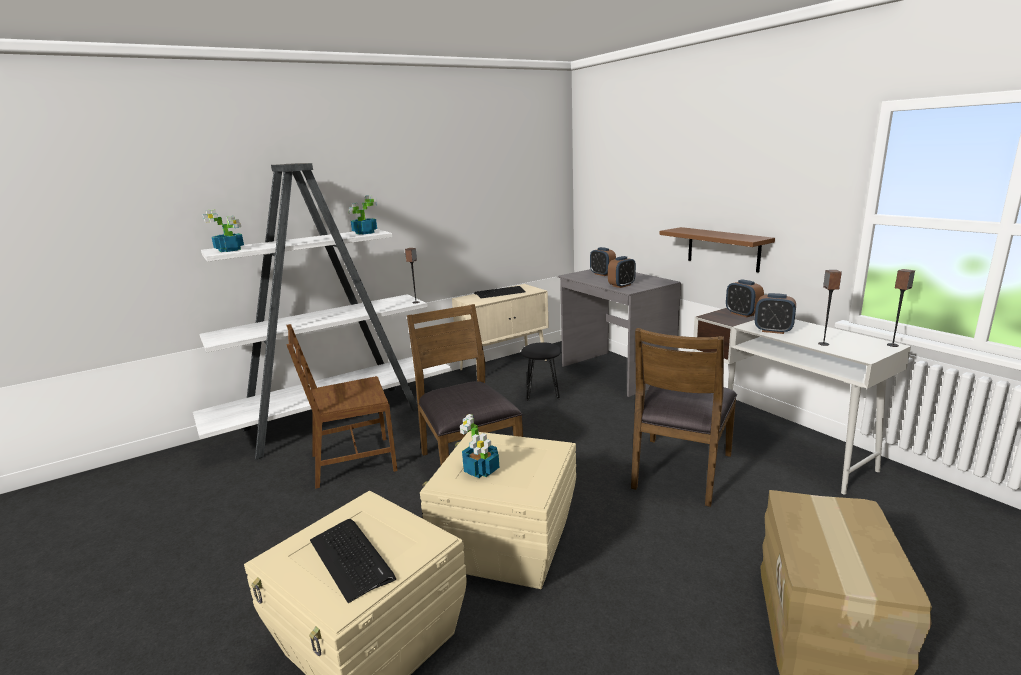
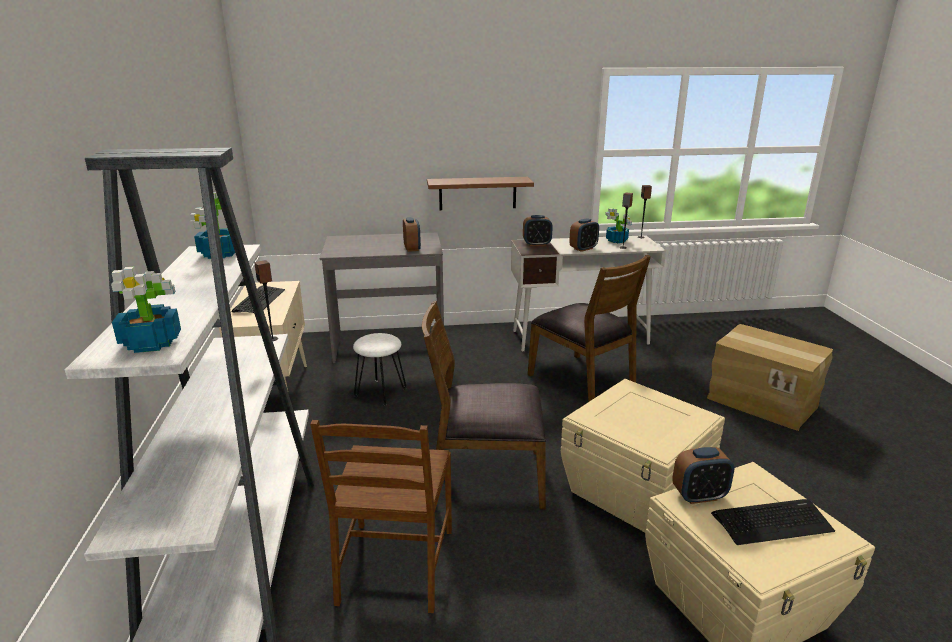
camera: 65 degrees left, 5 degrees up
potted plant [460,414,499,478] -> potted plant moved to [605,208,632,243]
black stool [521,342,562,401] -> white stool [353,333,406,406]
alarm clock [590,247,616,276] -> alarm clock moved to [672,447,735,504]

